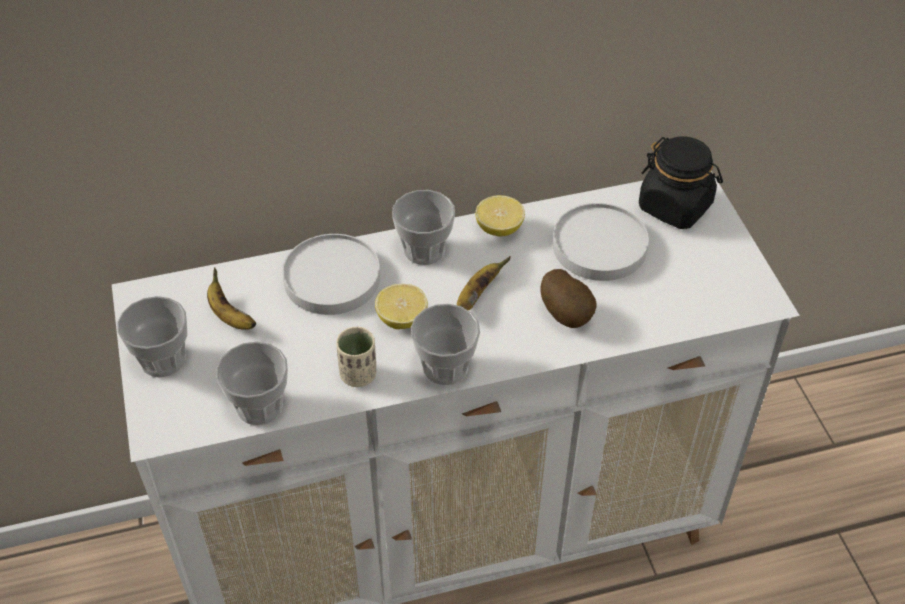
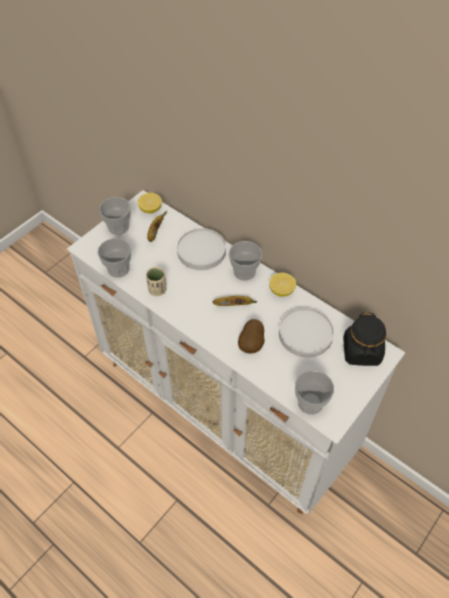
camera: 55 degrees right, 5 degrees up
lemon [375,284,428,329] -> lemon moved to [137,193,162,213]
cup [411,304,480,385] -> cup moved to [295,370,334,415]

